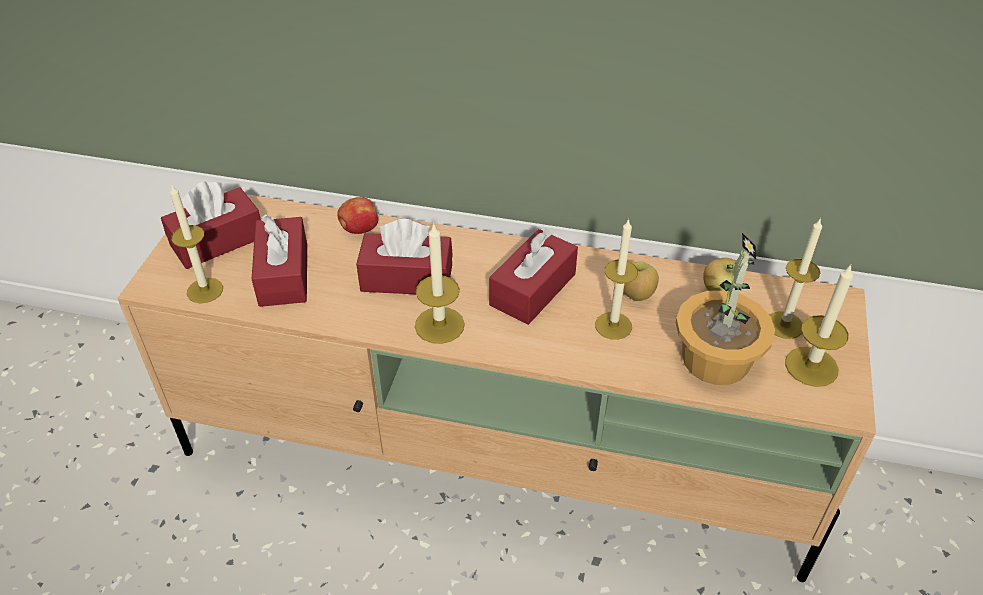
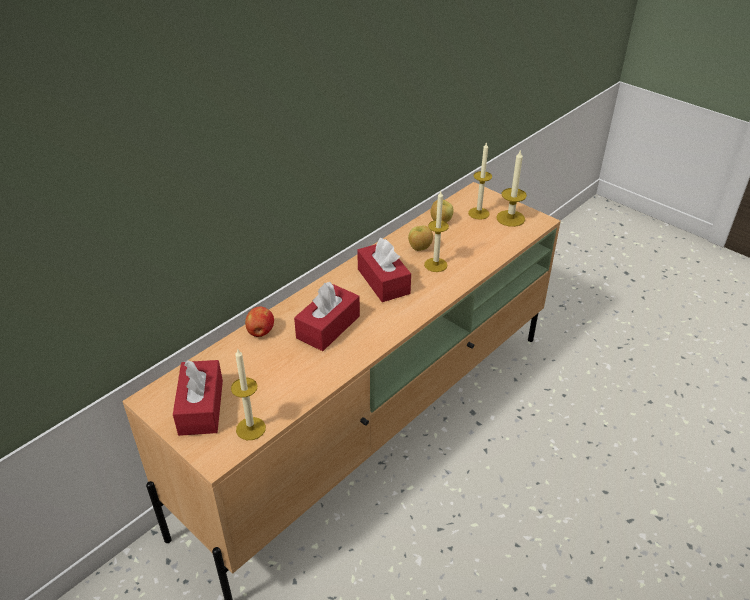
camera: 60 degrees left, 5 degrees down
red tissue box [252,215,307,307] -> none
candle [415,222,465,344] -> none
potted plant [676,233,775,385] -> none

